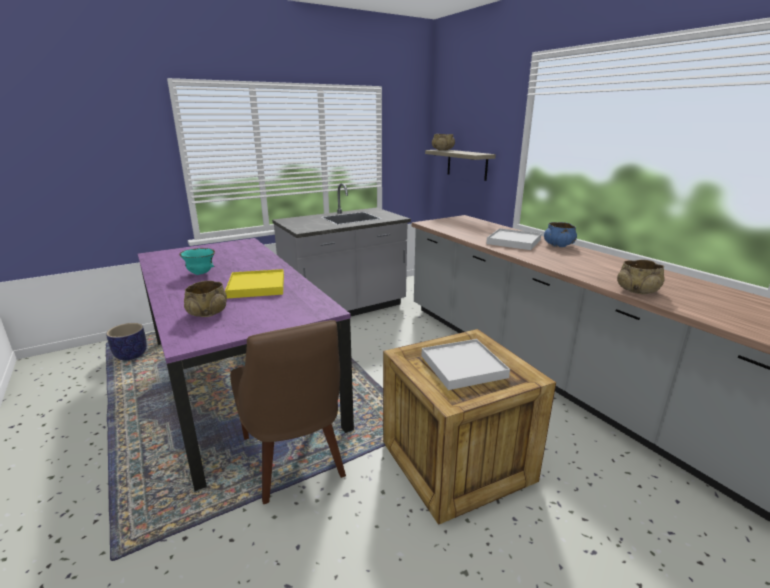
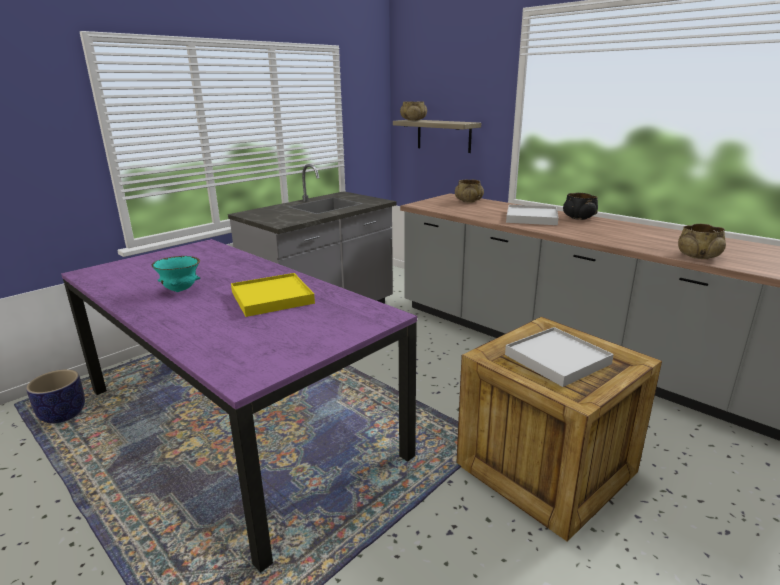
camera: 15 degrees left, 0 degrees up
beige bowl [184,281,227,317] -> beige bowl moved to [455,180,484,203]
brown chair [230,320,346,504] -> none
blue bowl [544,222,577,247] -> black bowl [563,193,598,220]

